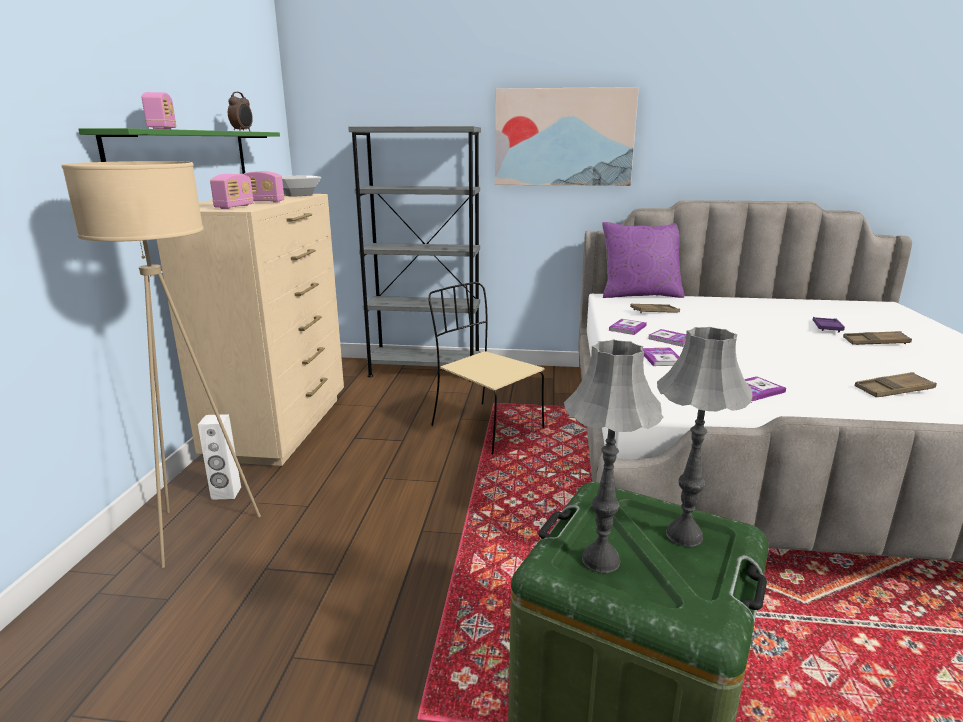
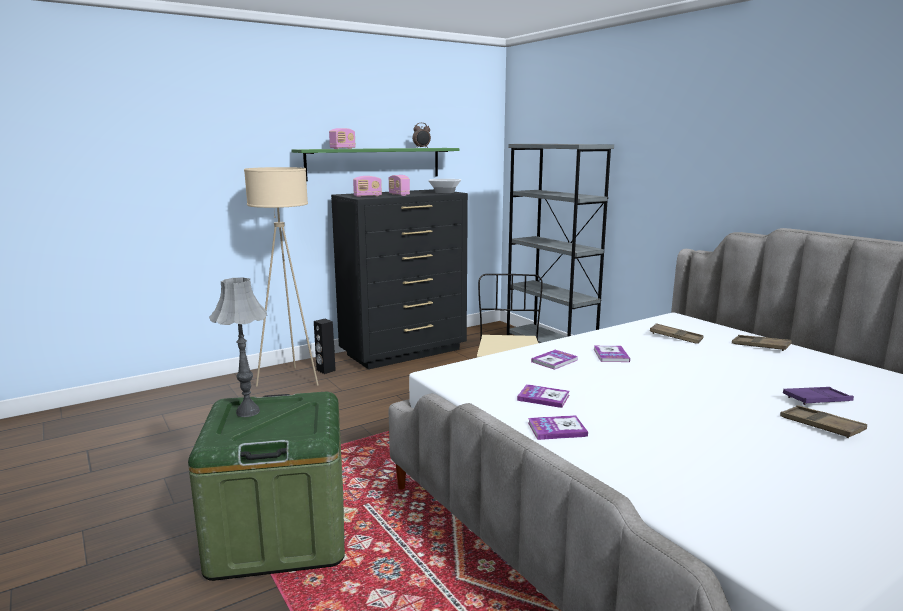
camera: 50 degrees right, 5 degrees down
beige dresser [156,194,344,466] -> black dresser [331,189,468,369]
white speaker [198,414,241,500] -> black speaker [314,319,336,374]
picture [495,87,639,186] -> none
purple pillow [602,222,685,298] -> none
book [608,319,647,335] -> book moved to [528,415,588,440]
grey table lamp [657,327,752,547] -> none
brown tray [855,372,937,397] -> brown tray moved to [732,335,792,351]

